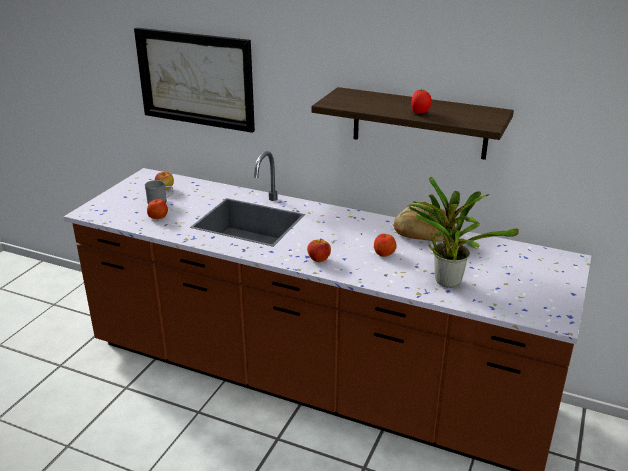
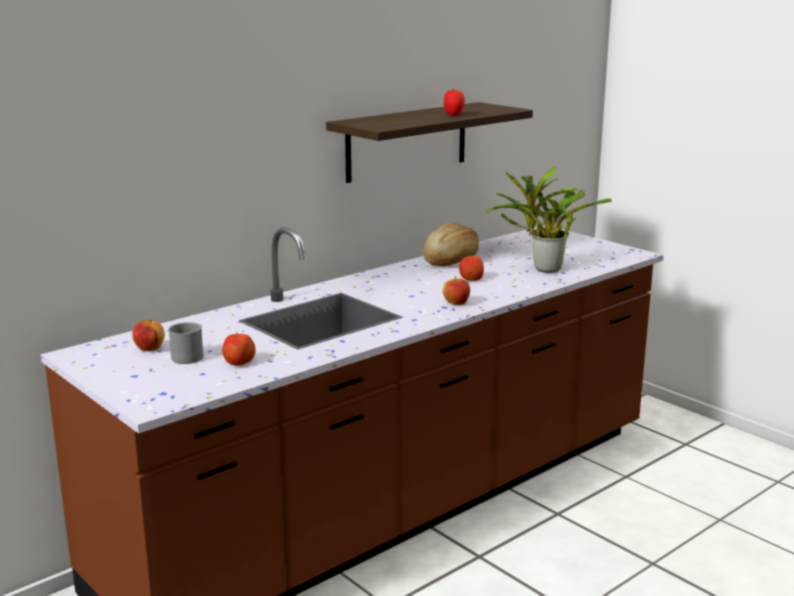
camera: 65 degrees left, 10 degrees down
picture [134,28,255,133] -> none

